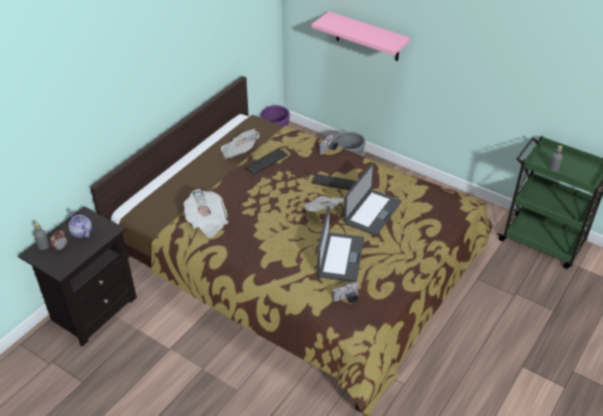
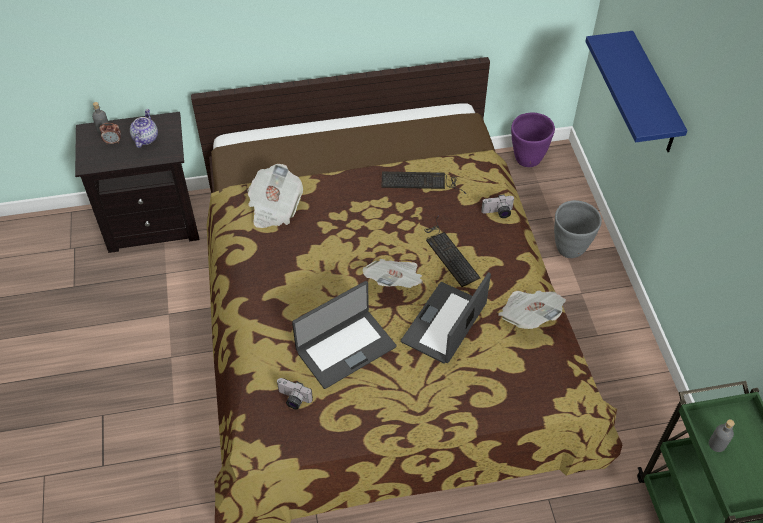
camera: 45 degrees right, 10 degrees up
newspaper [221,129,259,159] -> newspaper moved to [498,290,566,329]
pink shelf [311,12,411,61] -> blue shelf [585,31,688,152]
laptop [344,163,402,236] -> laptop turned 135 degrees clockwise [401,272,491,364]

